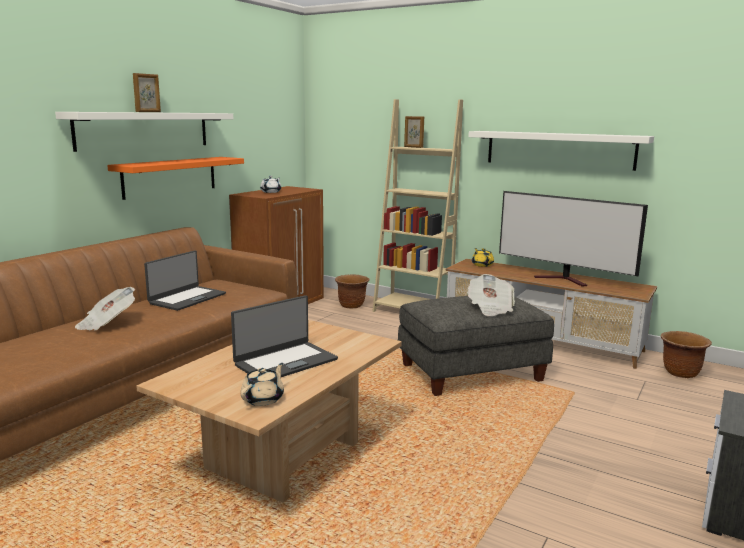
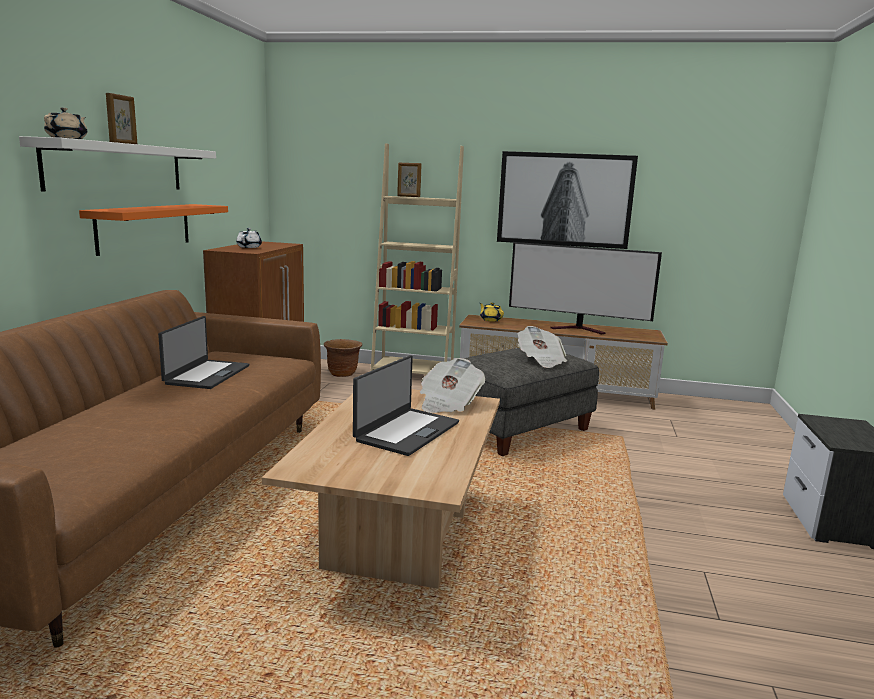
camera: 20 degrees left, 0 degrees up
newspaper [75,287,135,331] -> newspaper moved to [419,358,485,413]
beige teapot [241,363,284,406] -> beige teapot moved to [44,108,87,139]
white shelf [468,131,654,171] -> picture [497,151,638,249]
brown planter [661,331,712,378] -> none

